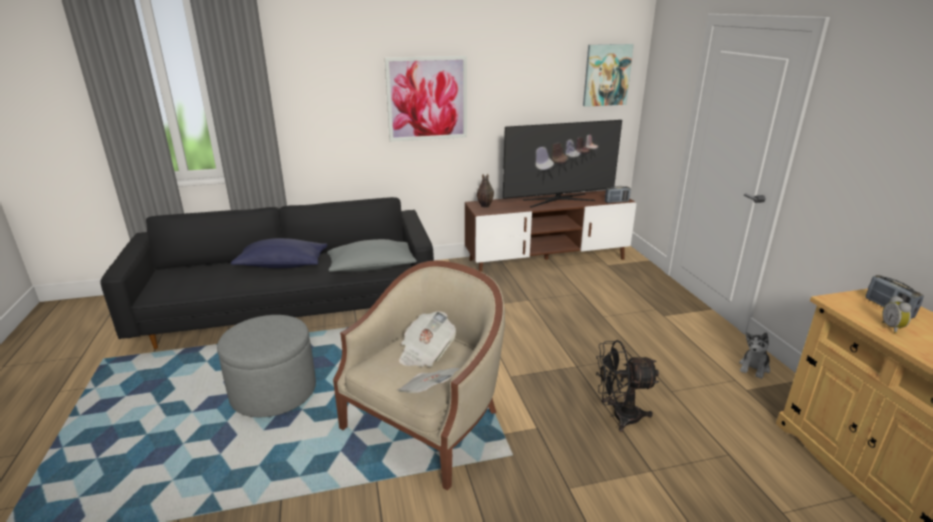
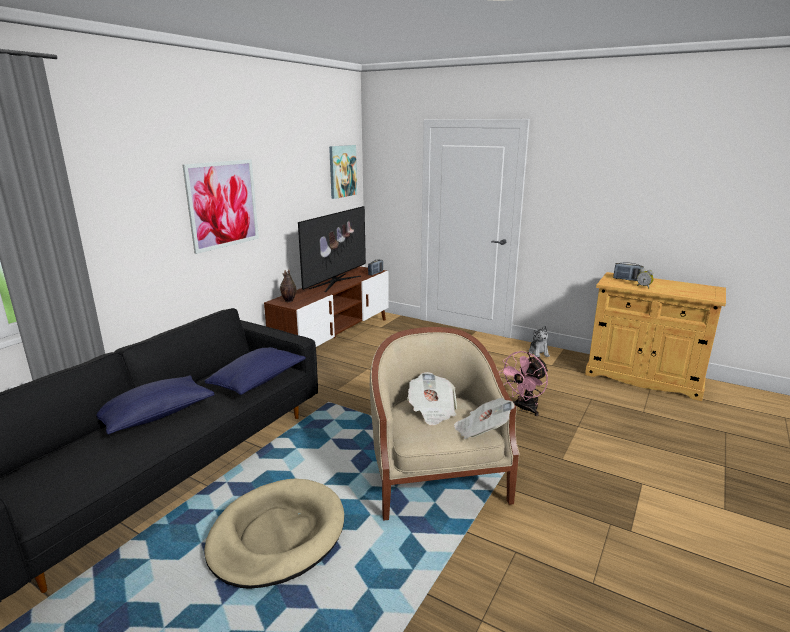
camera: 45 degrees left, 5 degrees down
grey ottoman [217,315,316,417] -> beige dog bed [204,479,344,589]
grey pillow [327,239,417,272] -> blue pillow [205,347,306,395]
black fan [596,340,659,432] -> pink fan [499,351,548,416]

